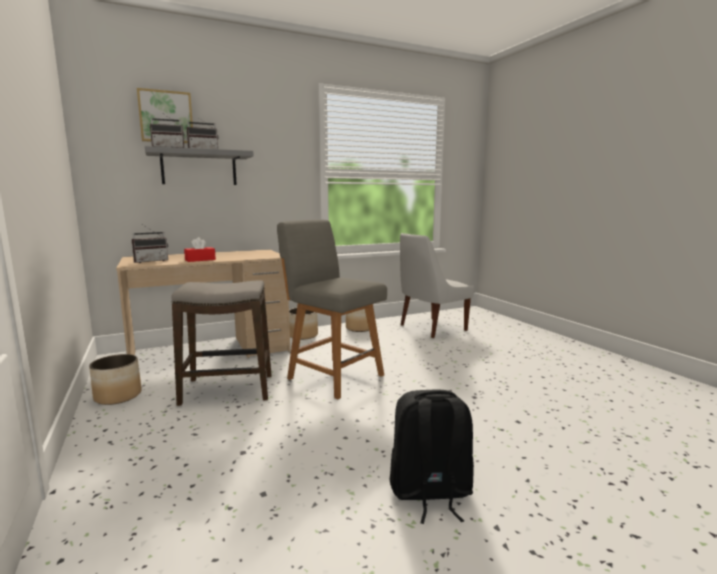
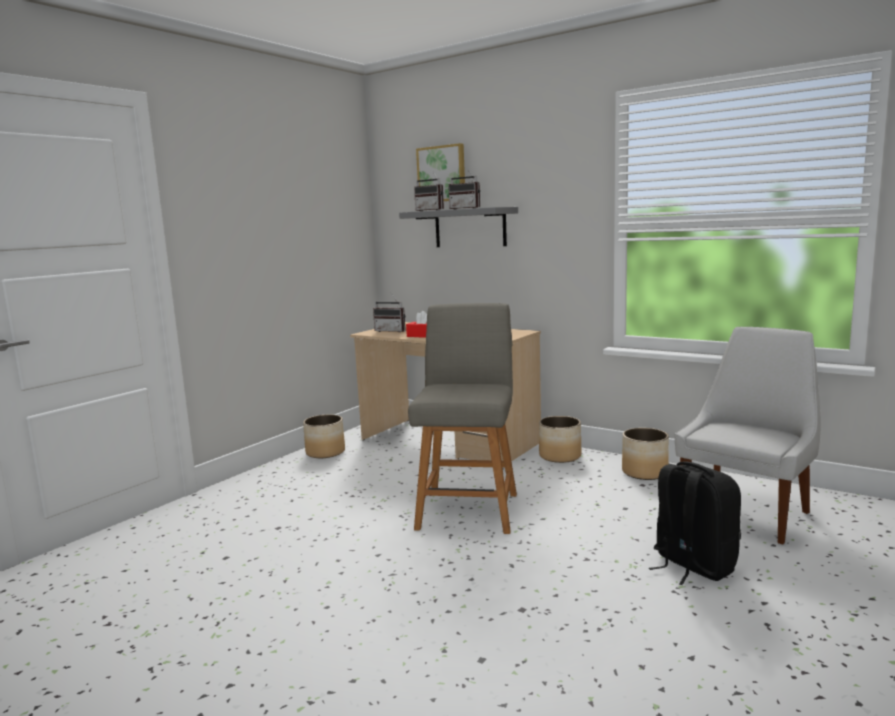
camera: 60 degrees right, 0 degrees up
stool [171,280,272,406] -> none
black backpack [389,389,474,524] -> black backpack moved to [649,461,741,585]
white chair [400,233,474,338] -> white chair turned 105 degrees clockwise [675,327,821,545]

